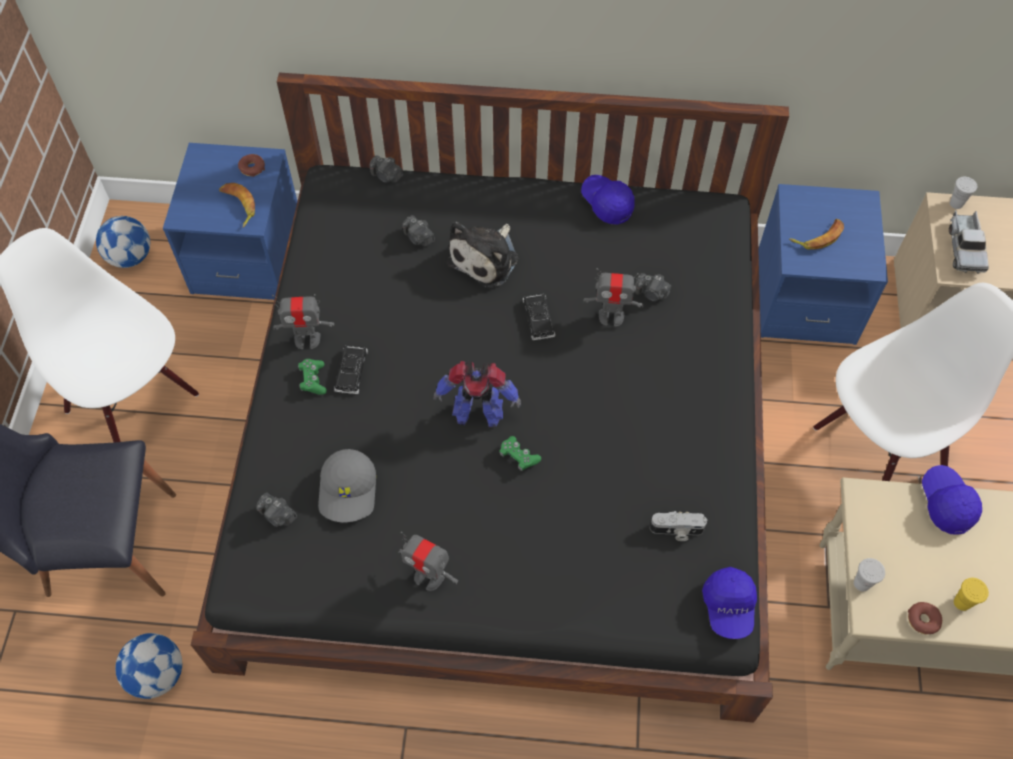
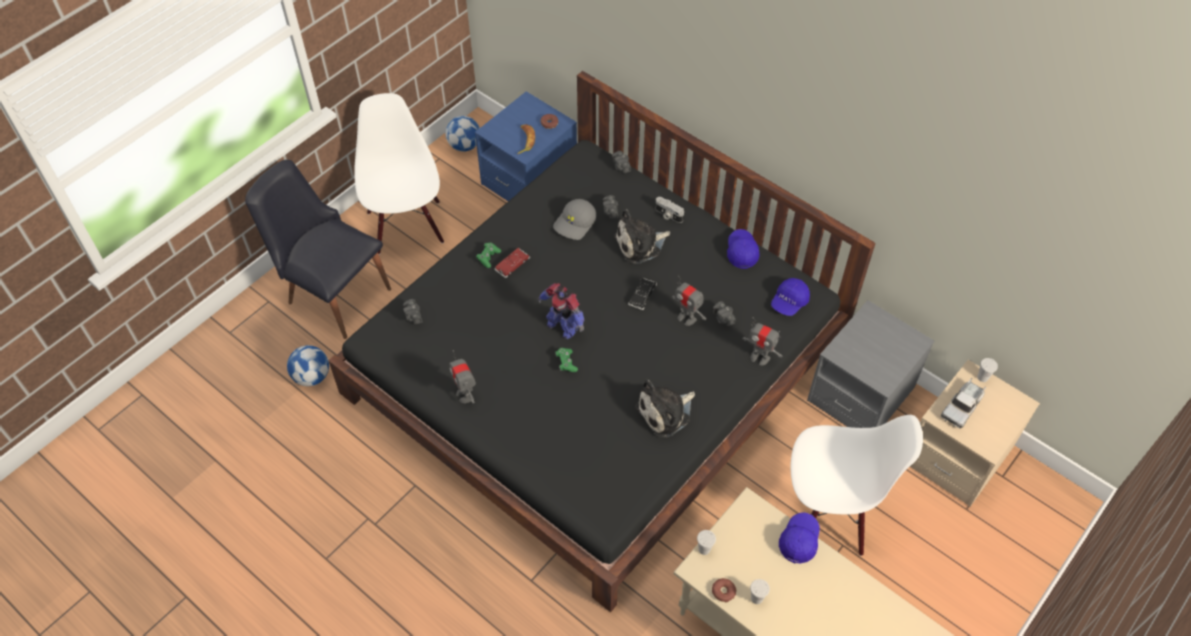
camera: 35 degrees right, 5 degrees down
toy robot [272,294,334,349] -> toy robot moved to [742,318,783,365]
grey cap [318,449,376,522] -> grey cap moved to [553,199,596,240]
black toy car [334,345,368,394] -> red toy car [494,248,530,278]
camera [650,511,707,541] -> camera moved to [655,197,684,223]
blue cap [702,567,757,639] -> blue cap moved to [771,278,810,316]
blue nightstand [758,184,888,345] -> grey nightstand [807,300,934,428]
banana [789,219,844,249] -> none
yellow cup [954,578,989,611] -> white cup [750,579,770,604]
none -> plush toy [635,380,695,437]

